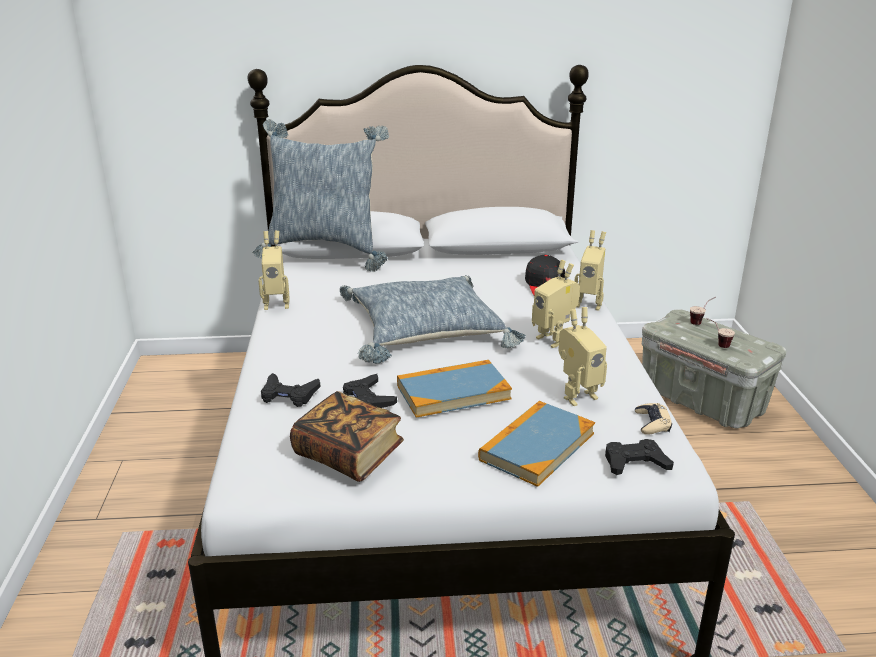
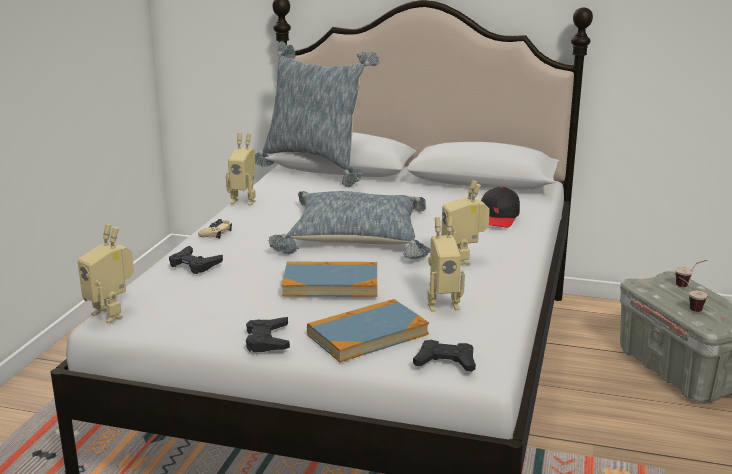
camera: 20 degrees right, 5 degrees down
book [290,391,404,482] -> none
black game controller [343,374,397,408] -> black game controller moved to [246,317,290,352]
toy robot [574,230,606,311] -> toy robot moved to [78,224,134,324]
beige game controller [635,403,672,435] -> beige game controller moved to [198,219,232,239]

